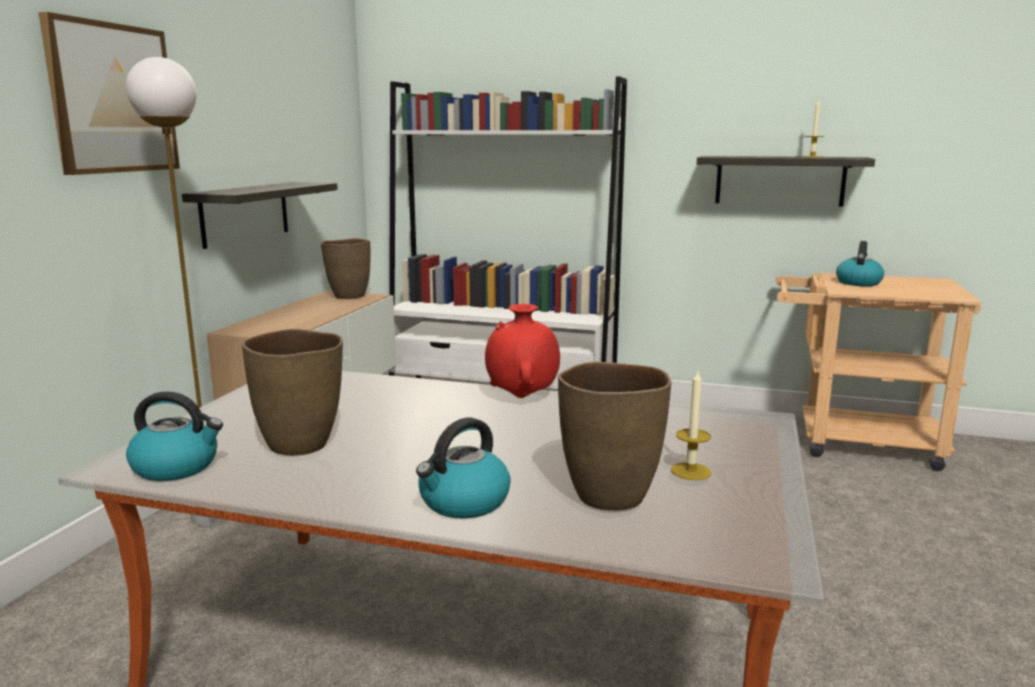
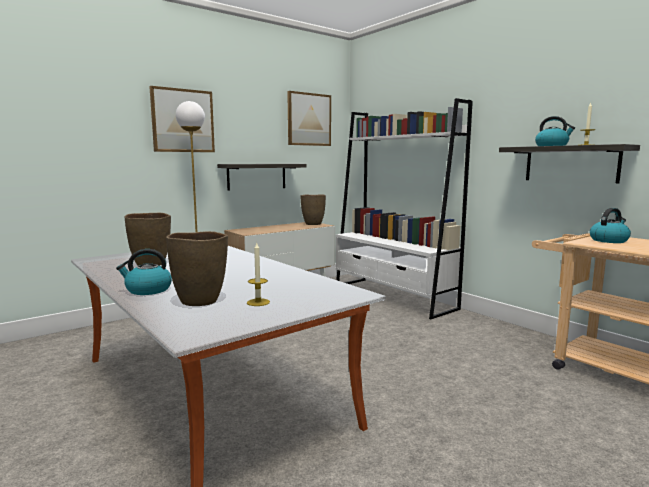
camera: 35 degrees right, 5 degrees down
kettle [126,392,223,481] -> kettle moved to [535,116,575,146]
red vase [485,304,560,398] -> none
none -> picture [287,91,331,146]

